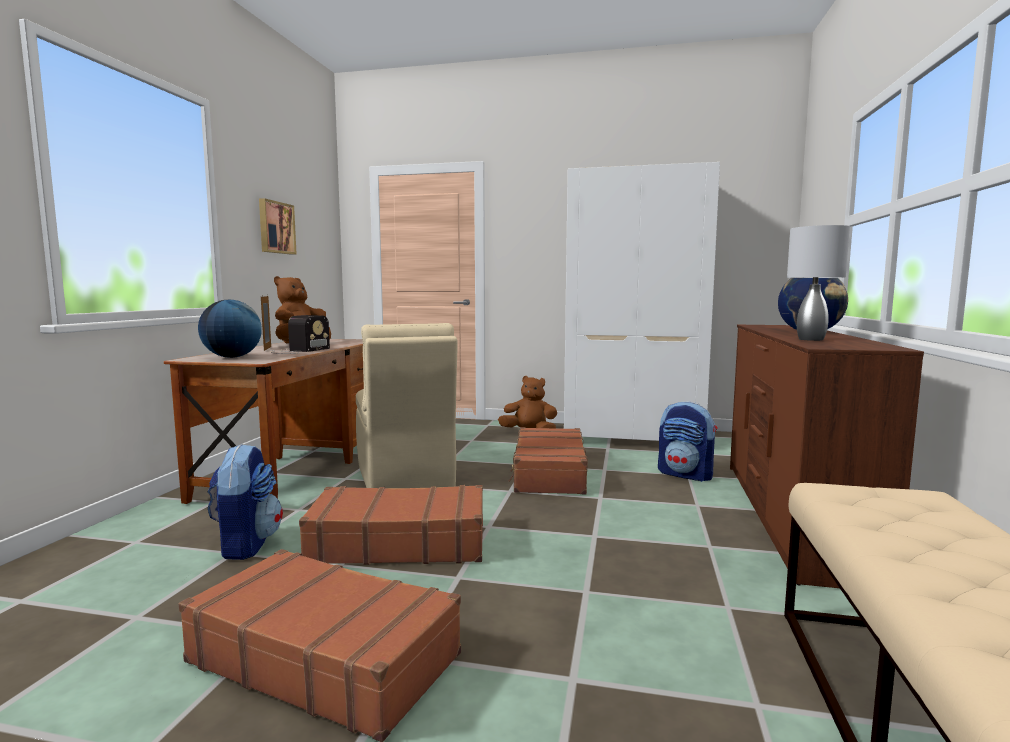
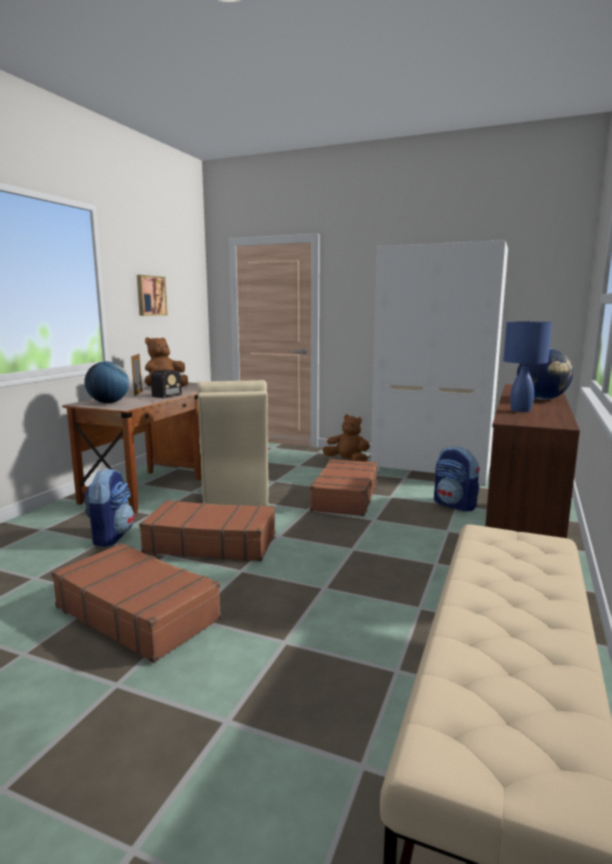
camera: 10 degrees right, 5 degrees up
grey table lamp [787,225,850,341] -> blue table lamp [503,320,552,412]

